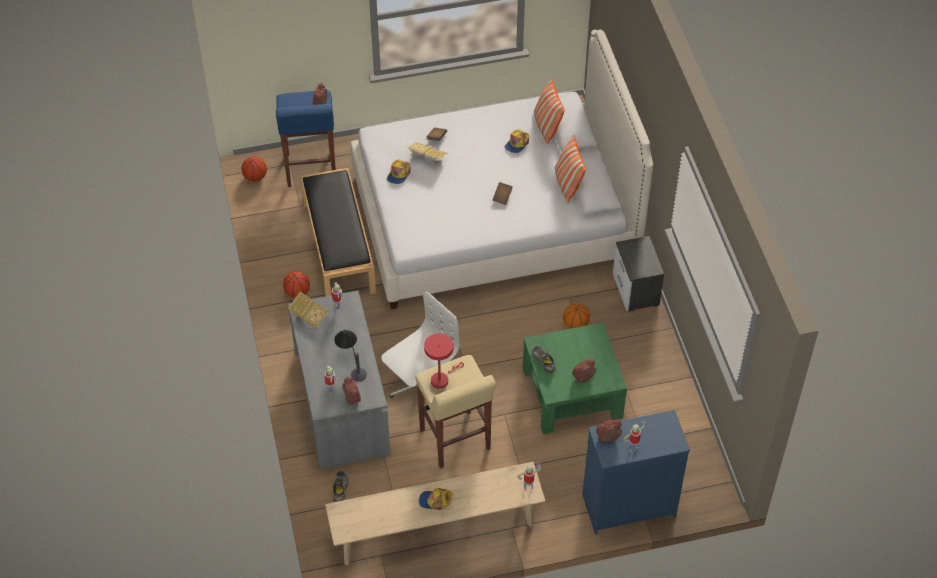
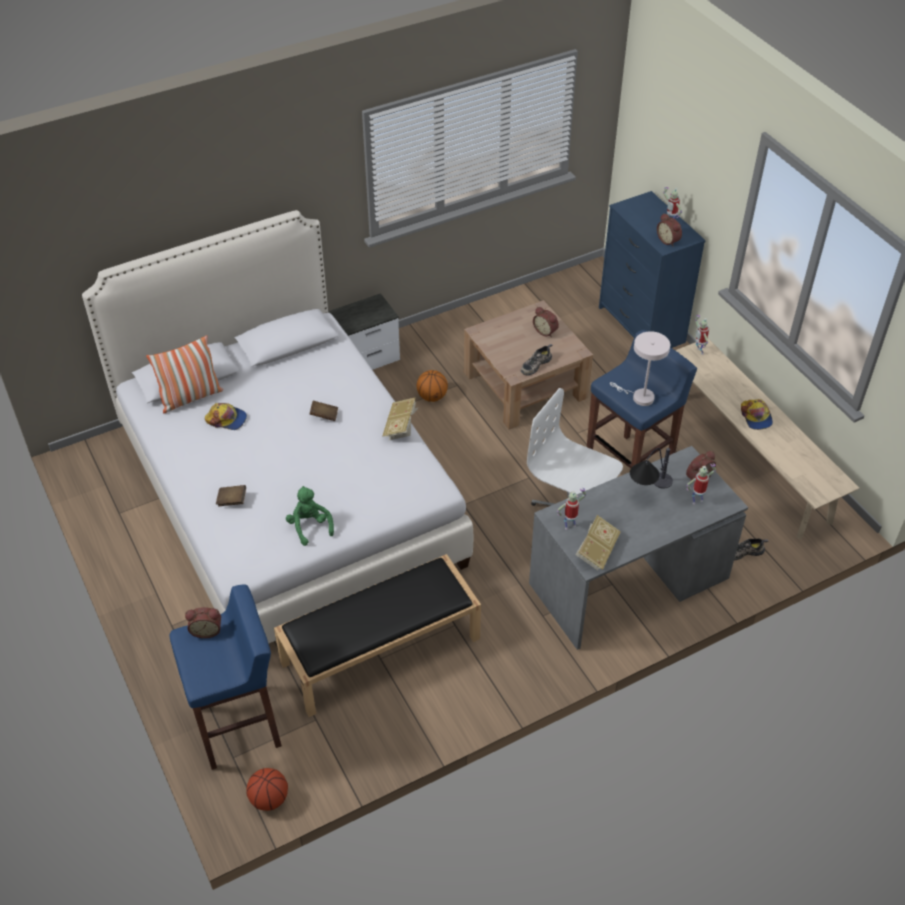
camera: 105 degrees left, 5 degrees down
basketball [283,271,310,298] -> none
cap [387,160,411,184] -> green plush toy [286,486,334,546]
book [408,142,447,165] -> book moved to [382,397,419,440]
beige stool [416,355,496,468] -> blue stool [587,330,697,469]
red table lamp [424,333,464,389] -> white table lamp [610,331,670,406]
green coffee table [523,322,627,434] -> brown coffee table [464,300,593,429]
pillow [555,134,586,203] -> none

